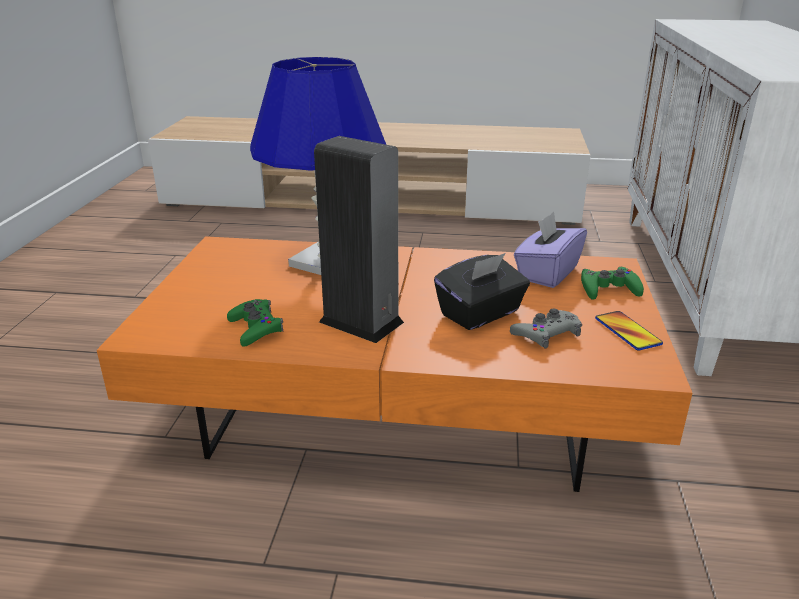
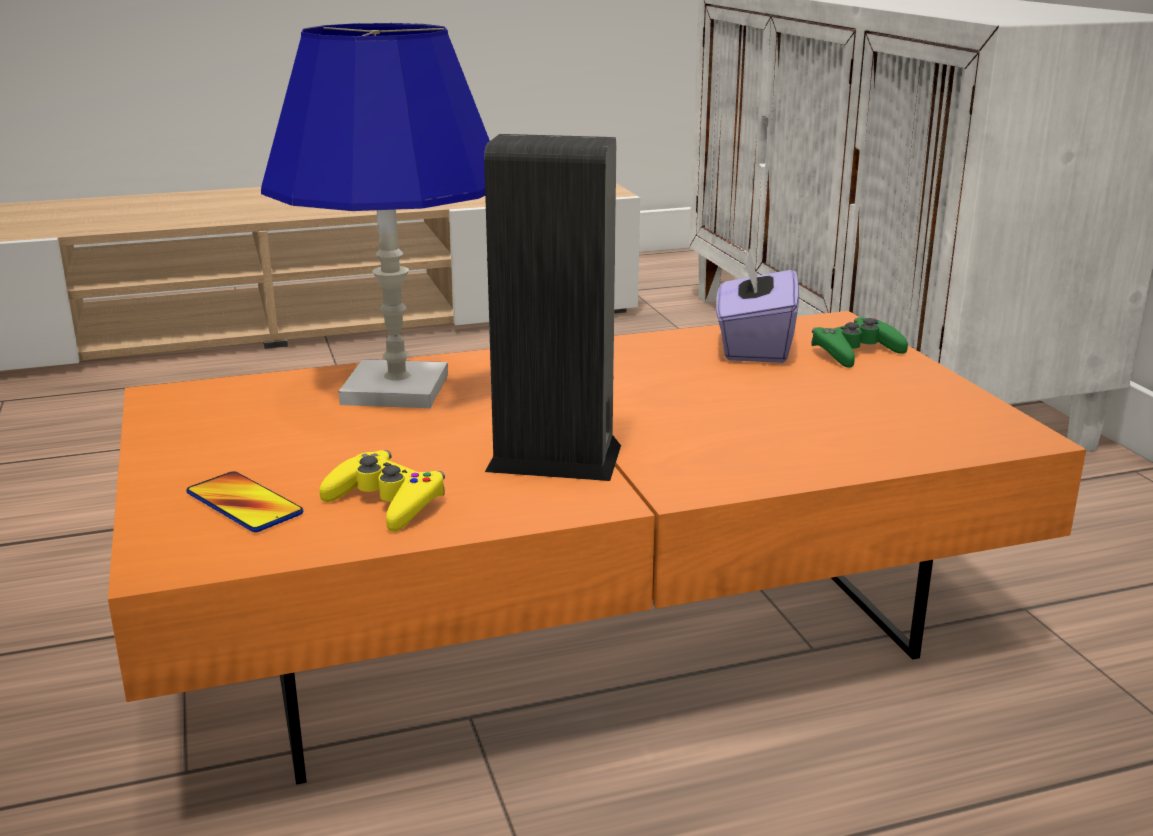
camera: 25 degrees left, 5 degrees down
green game controller [227,299,284,347] -> yellow game controller [319,450,445,532]
black tissue box [434,253,530,330] -> none
grey game controller [510,309,582,349] -> none
phone [595,311,663,351] -> phone moved to [186,471,303,532]

